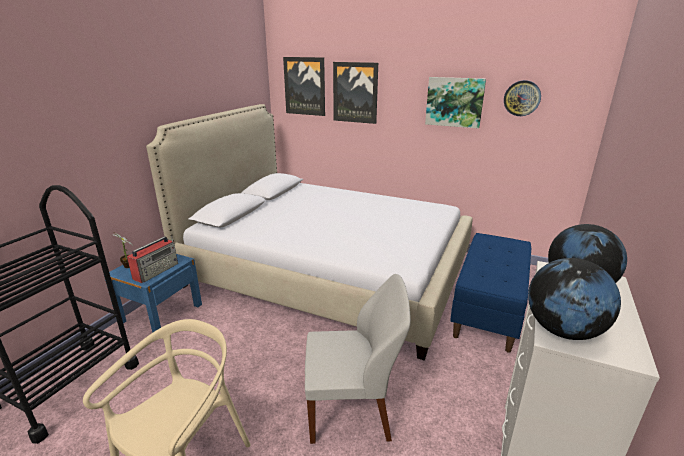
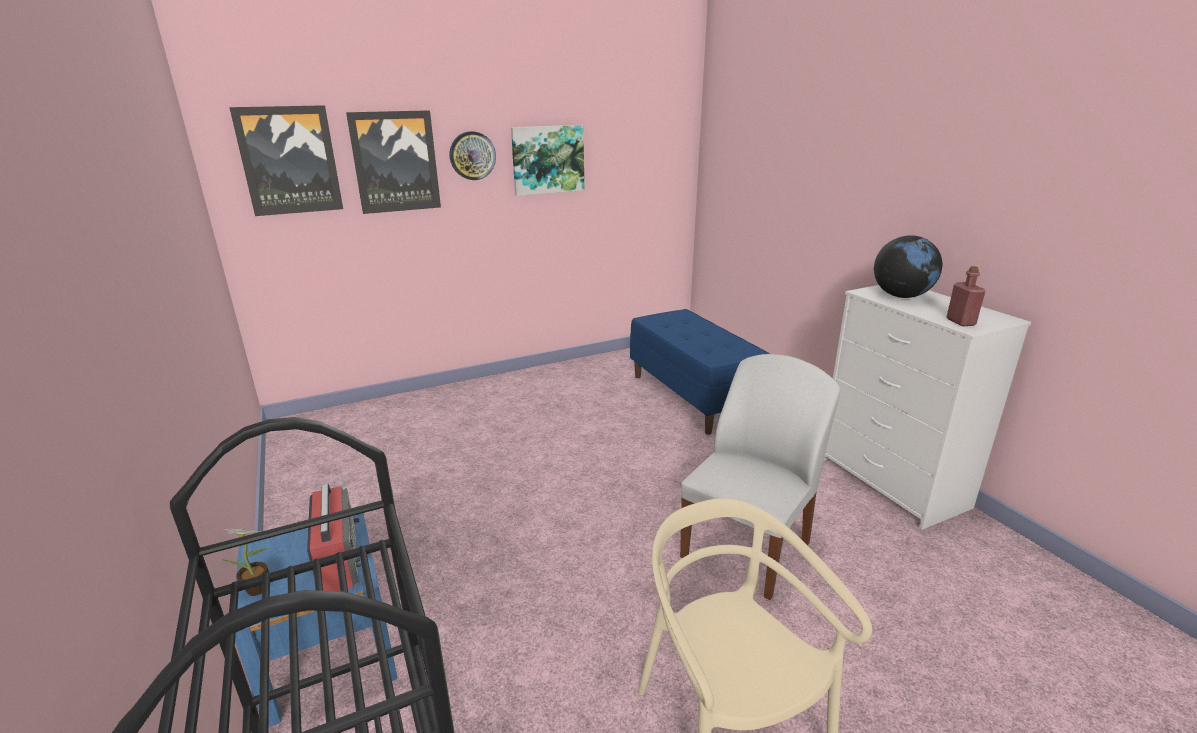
camera: 50 degrees left, 0 degrees up
bed [146,104,473,361] -> none
wall clock [504,80,541,116] -> wall clock moved to [450,131,496,180]
globe [528,258,621,340] -> red bottle [947,266,985,326]

